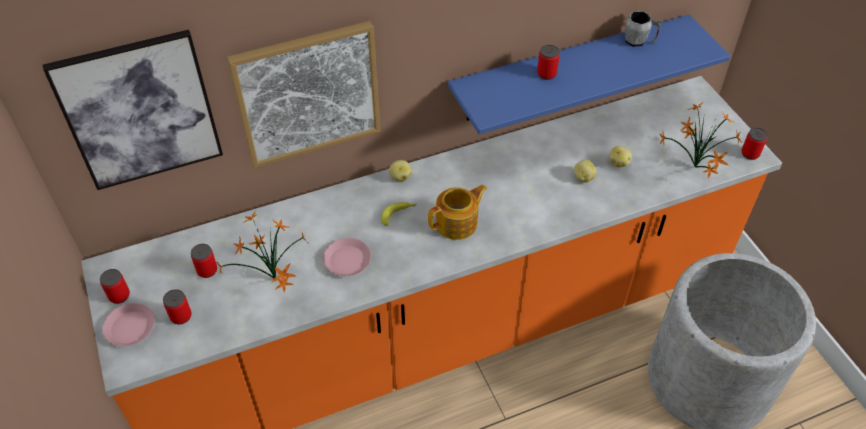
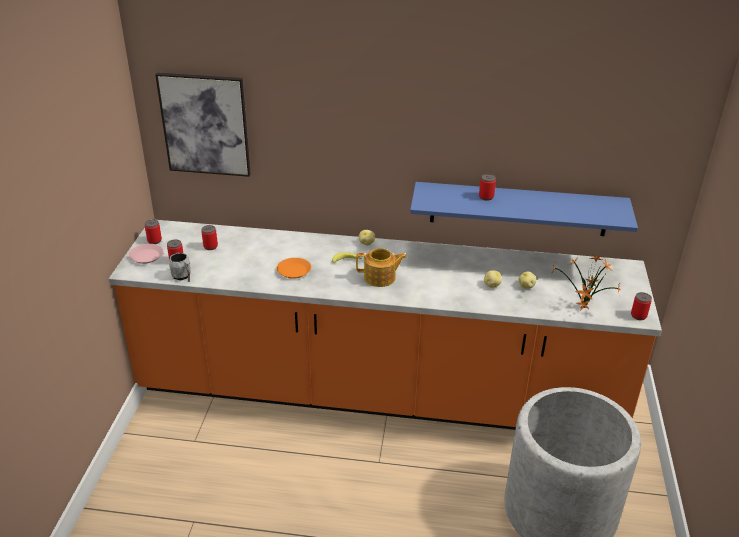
camera: 30 degrees right, 15 degrees down
potted plant [216,212,308,293] -> none
picture [227,21,380,168] -> none
pink plate [323,238,371,276] -> orange plate [277,258,311,279]
grey mug [625,11,662,47] -> grey mug moved to [169,253,191,282]

